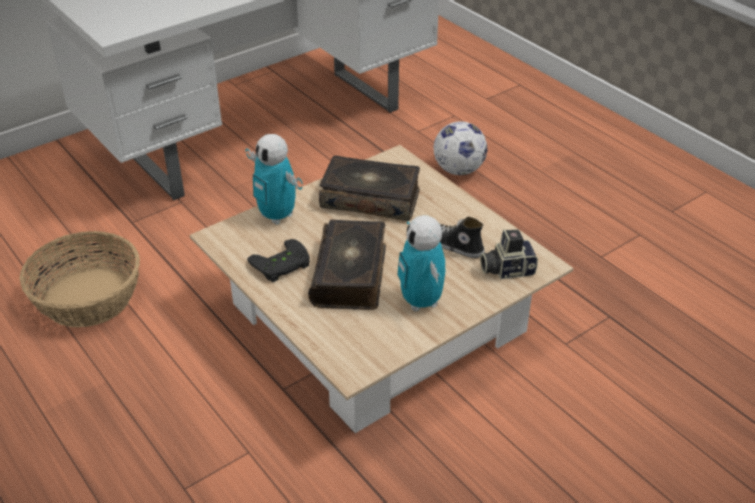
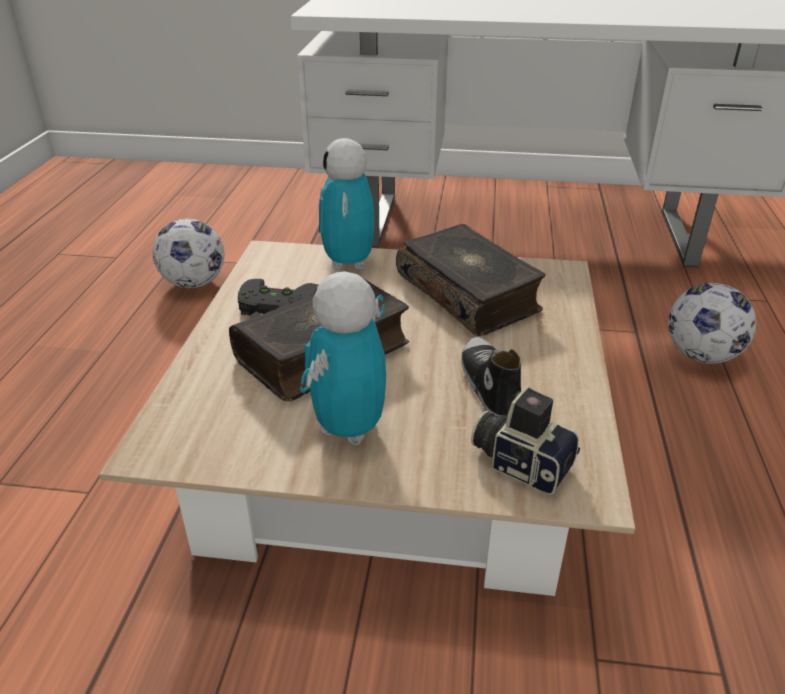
camera: 45 degrees right, 5 degrees down
basket [19,231,140,328] -> football [153,219,225,288]

